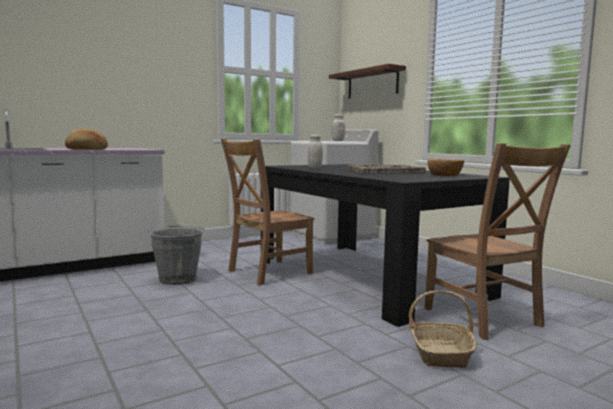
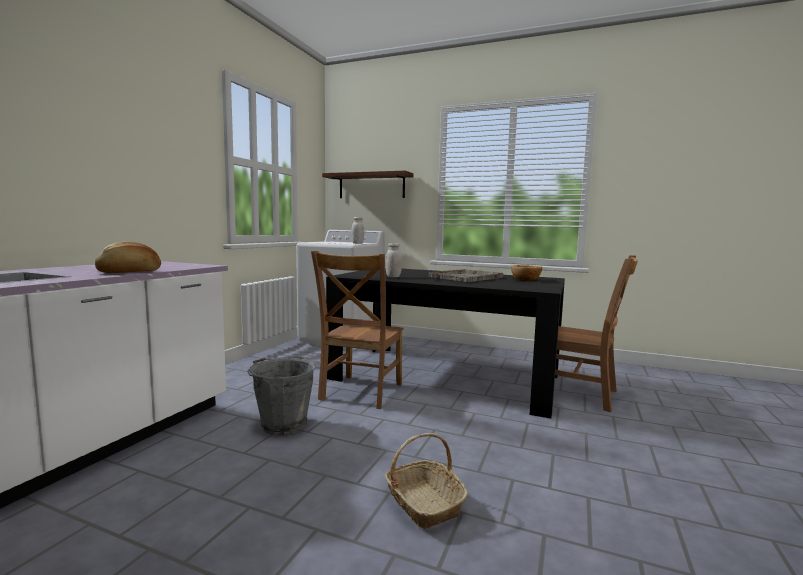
camera: 35 degrees left, 0 degrees up
basket [409,291,477,368] -> basket moved to [385,433,468,529]

